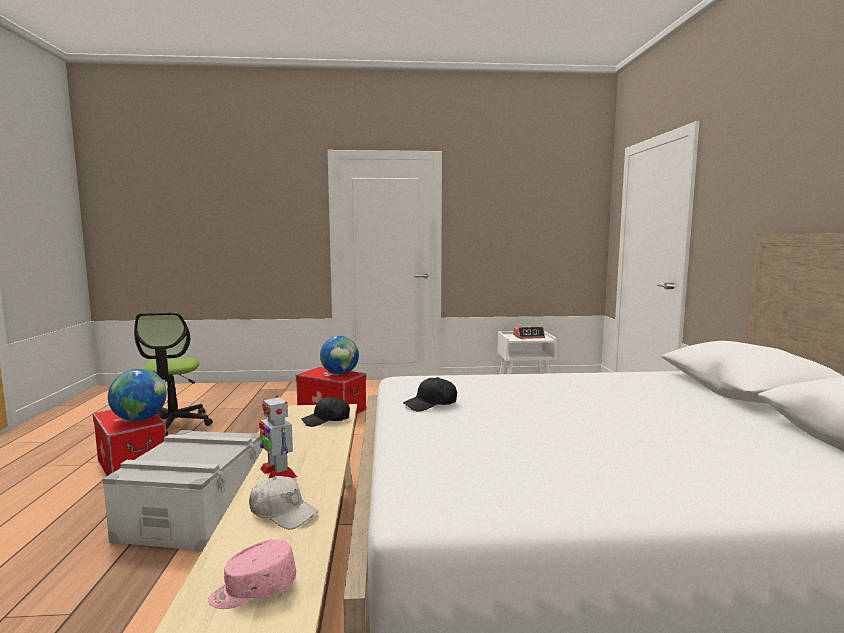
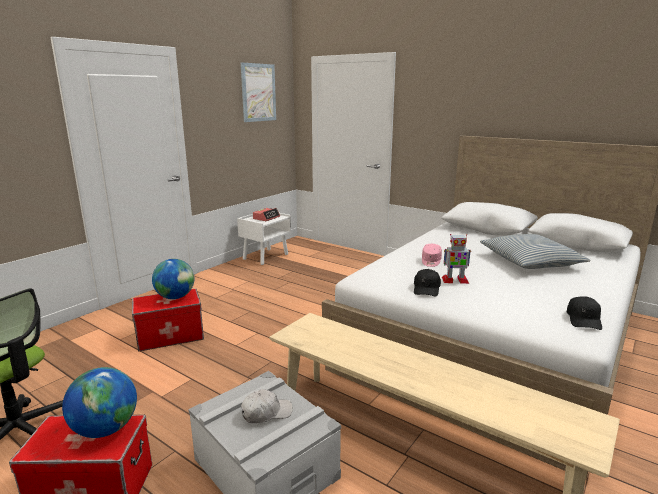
camera: 50 degrees left, 10 degrees up
pink cap [208,539,296,609] -> pink cap moved to [422,244,442,267]
white cap [249,476,319,529] -> white cap moved to [241,389,293,423]
toy robot [259,395,297,478] -> toy robot moved to [442,234,471,284]
black cap [302,397,350,427] -> black cap moved to [566,296,602,330]
none -> picture [241,63,276,122]
none -> pillow [480,234,591,269]

